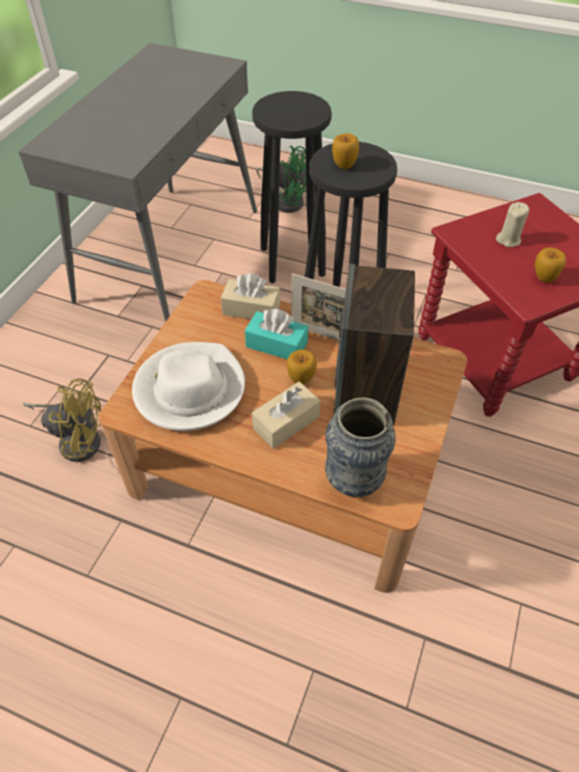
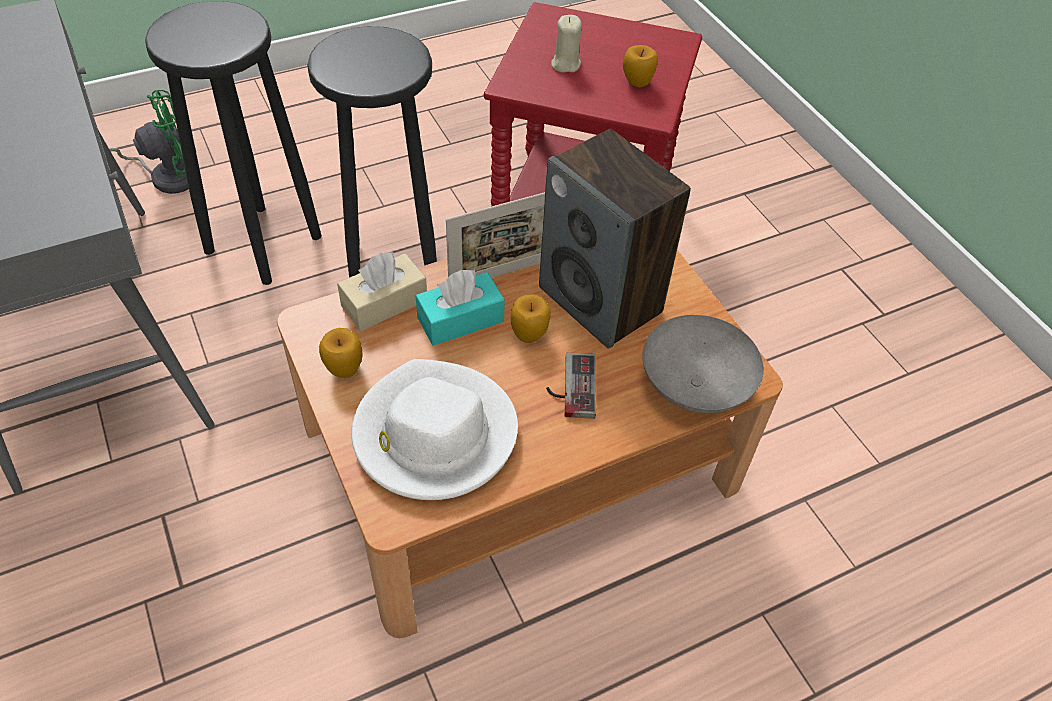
camera: 50 degrees left, 0 degrees up
yellow fan [23,379,101,462] -> none
beige tissue box [252,382,320,449] -> game controller [546,352,596,419]
vase [325,398,396,497] -> grey bowl [642,315,764,413]
apple [332,133,359,169] -> apple moved to [319,328,363,378]

